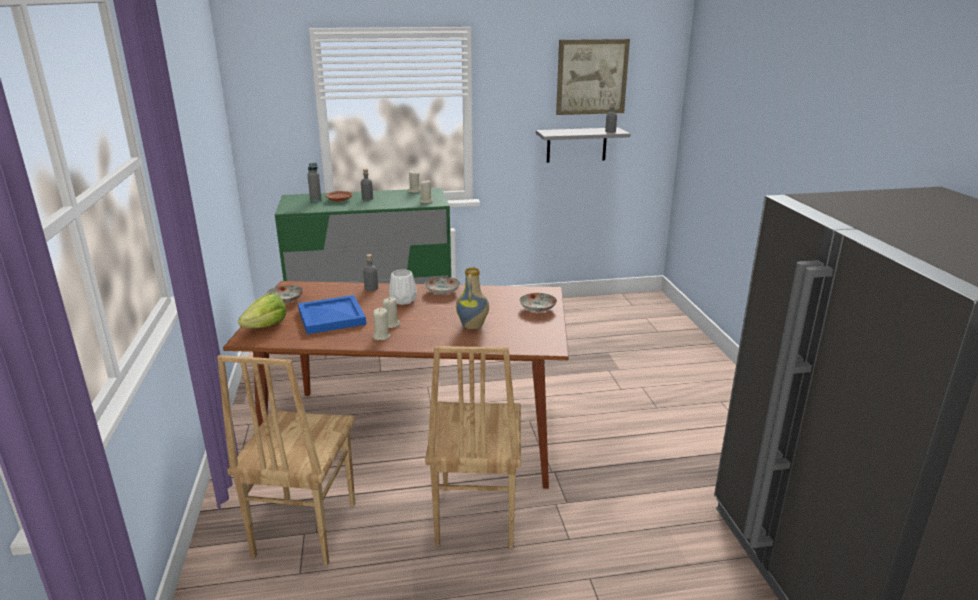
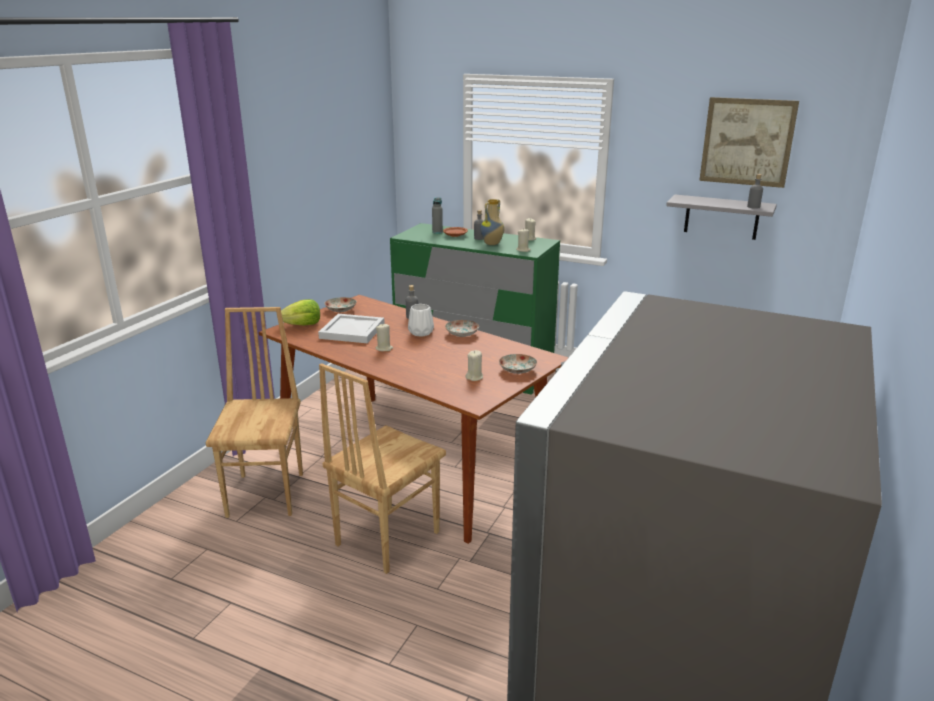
camera: 35 degrees right, 0 degrees up
brown chair [217,355,355,565] -> brown chair turned 135 degrees clockwise [206,307,303,518]
blue tray [298,295,366,334] -> white tray [318,314,385,343]
beige candle [372,308,391,340] -> beige candle moved to [465,350,483,381]
vase [456,266,489,329] -> vase moved to [480,199,505,245]

